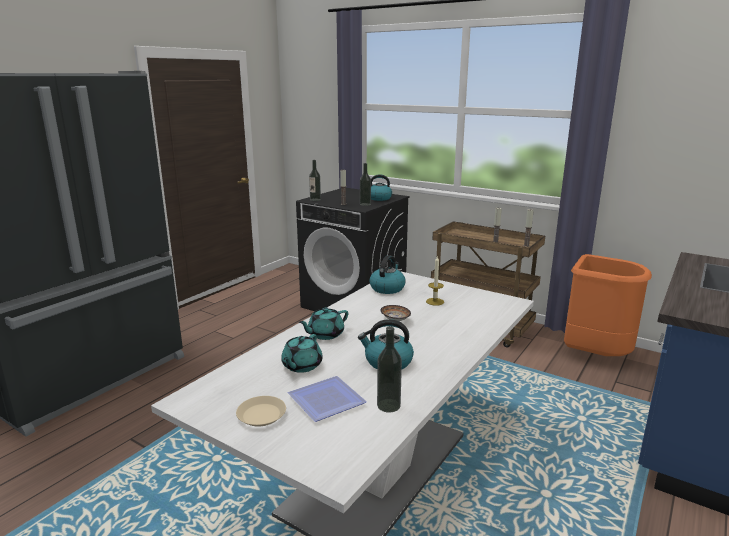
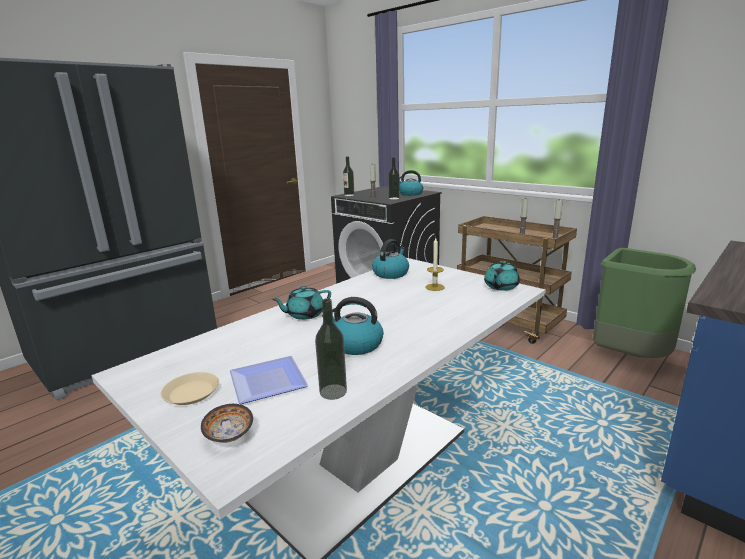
camera: 10 degrees right, 0 degrees up
turquoise teapot [281,334,323,373] -> turquoise teapot moved to [484,261,520,291]
bowl [380,305,411,321] -> bowl moved to [201,404,253,443]
orange trash can [564,254,652,356] -> green trash can [593,248,696,358]

